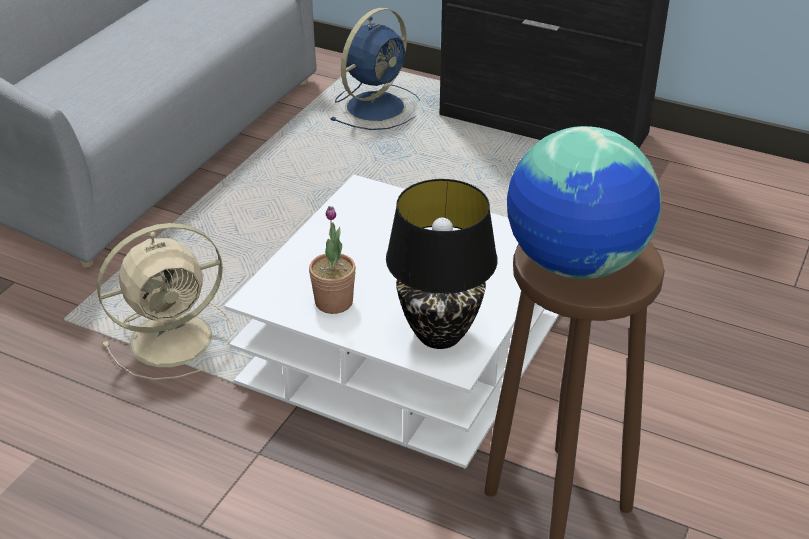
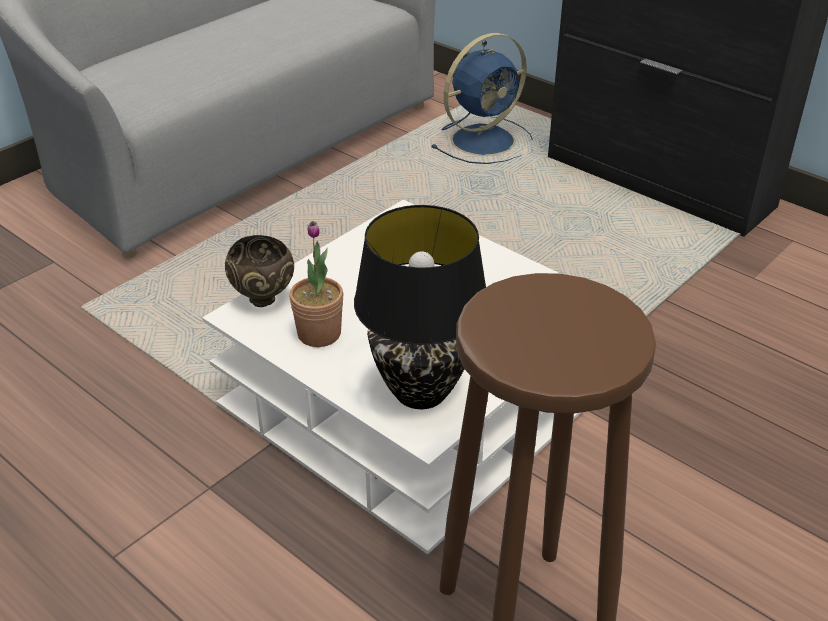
camera: 15 degrees right, 0 degrees up
beige fan [97,223,234,380] -> none
globe [507,126,661,279] -> none
none -> brown bowl [225,235,294,307]

